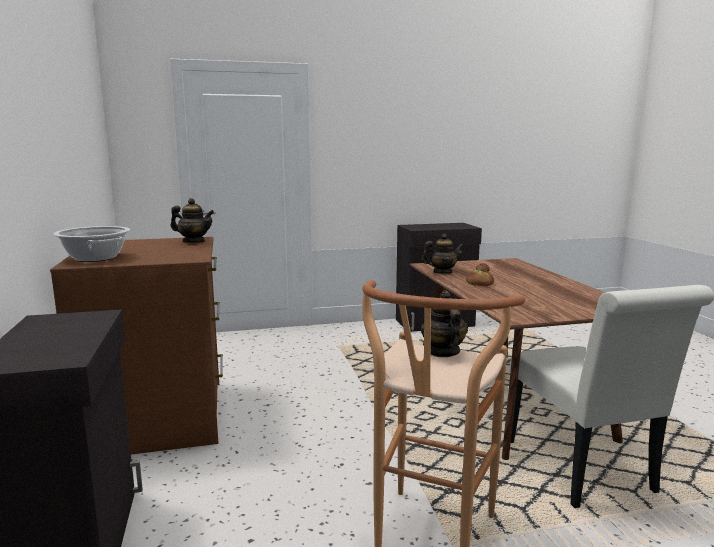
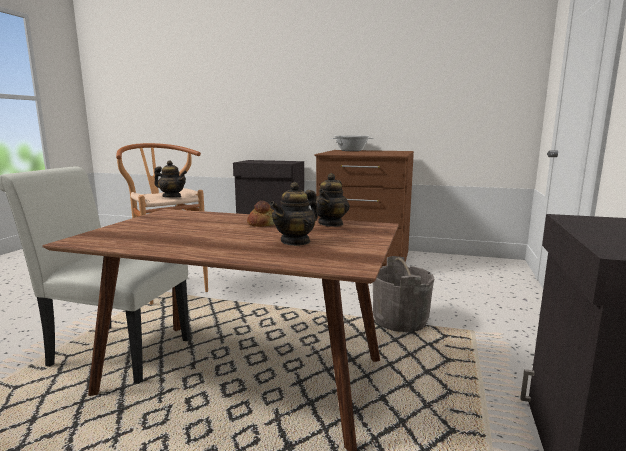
camera: 120 degrees right, 0 degrees up
teapot [171,198,214,243] -> teapot moved to [269,182,318,246]
none -> grey bucket [373,256,434,332]

